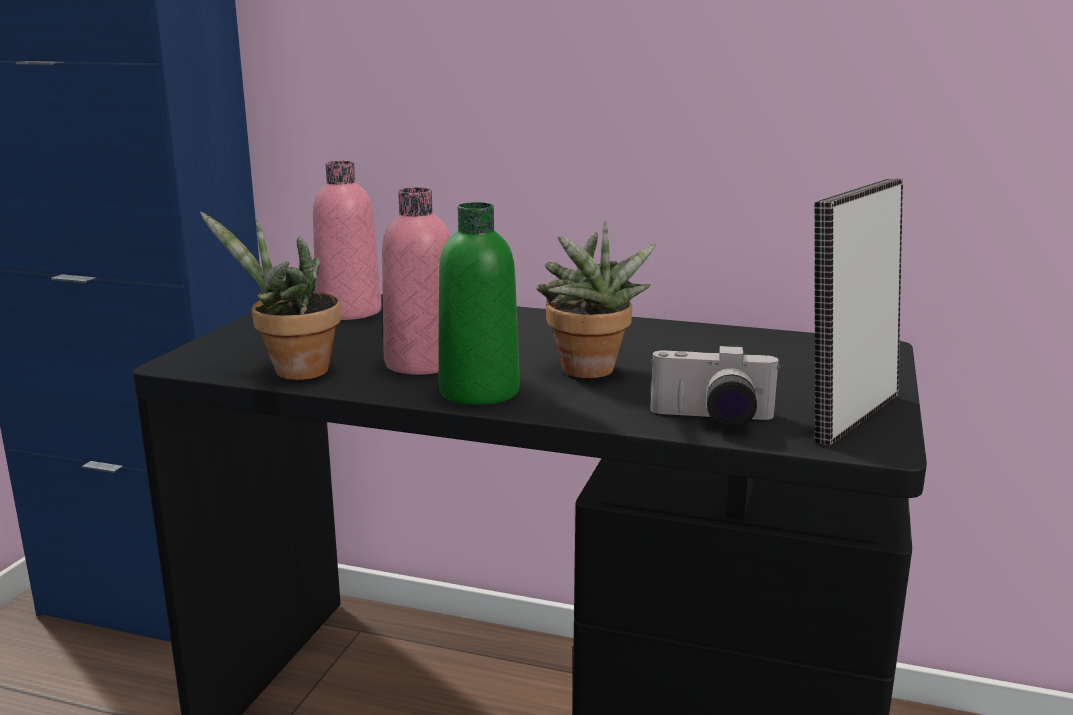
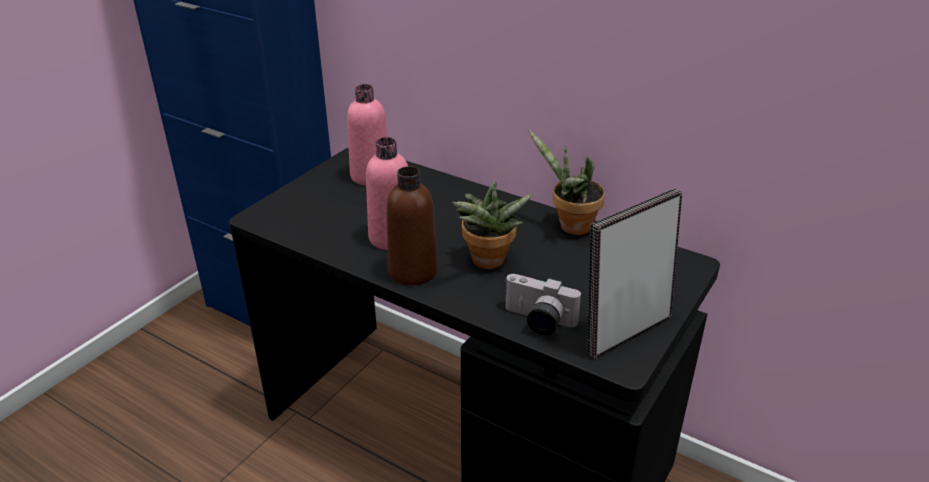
camera: 15 degrees right, 15 degrees up
potted plant [200,211,341,380] -> potted plant moved to [528,130,605,235]
green bottle [438,202,520,405] -> brown bottle [386,166,438,285]

